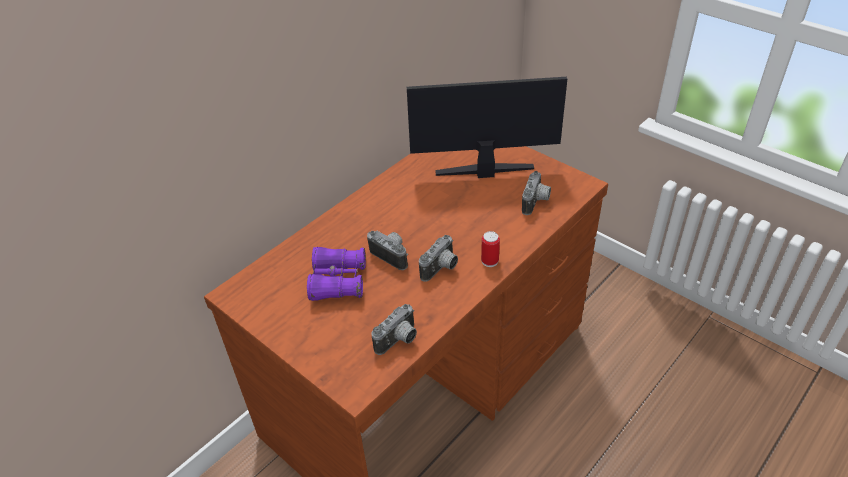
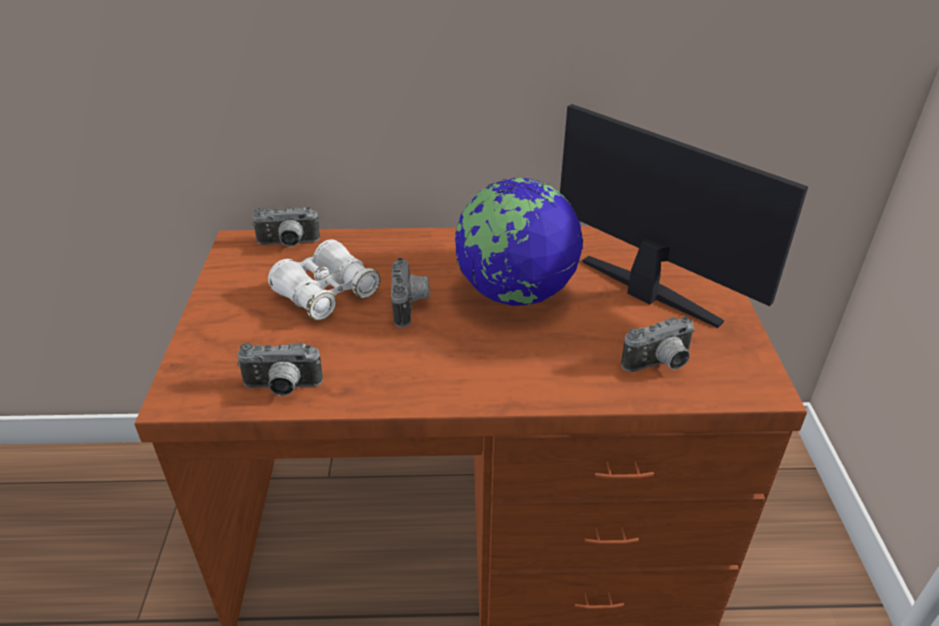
camera: 45 degrees right, 5 degrees down
purple binoculars [307,247,366,301] -> white binoculars [268,239,380,321]
camera [419,235,458,282] -> camera moved to [252,207,320,247]
can [481,231,500,267] -> none
none -> globe [455,178,583,306]

